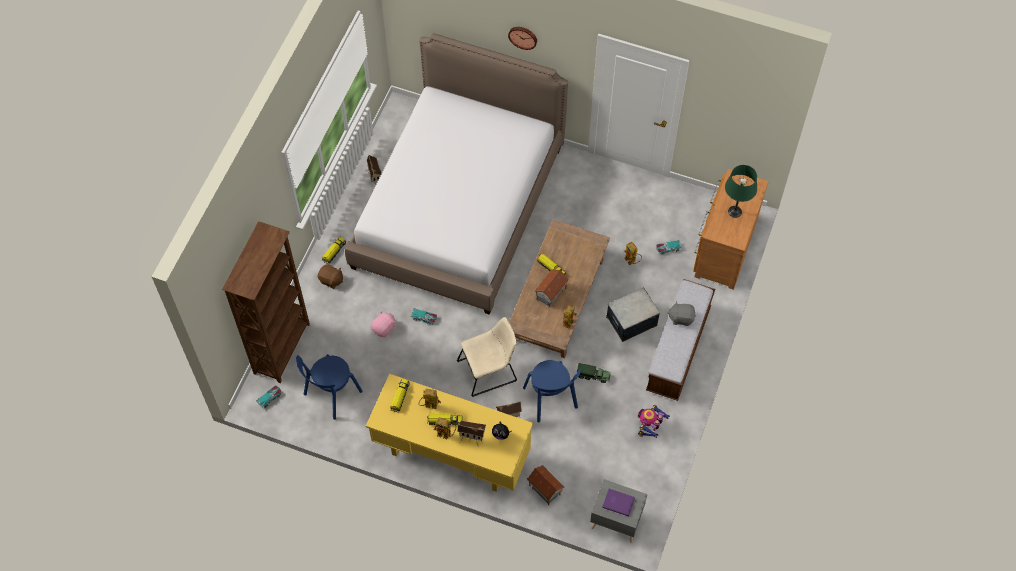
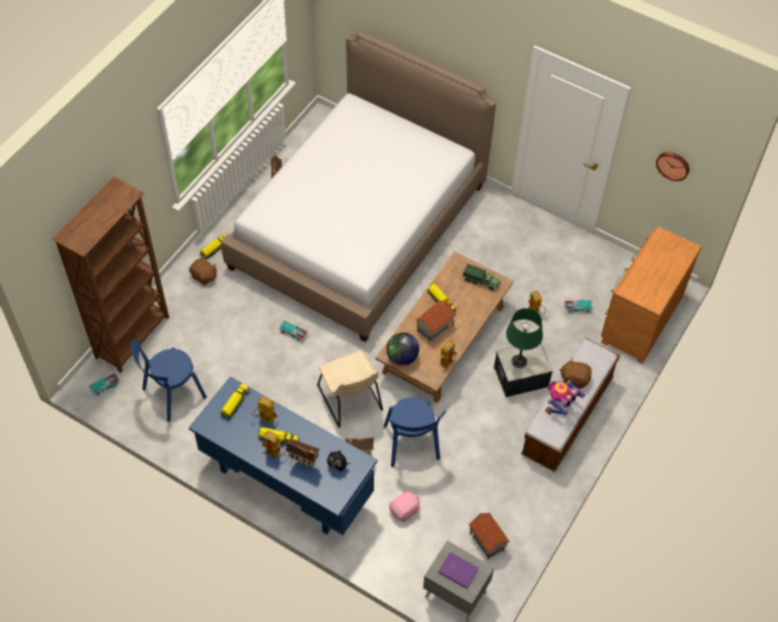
camera: 10 degrees right, 5 degrees down
yellow desk [366,374,533,492] -> blue desk [189,376,377,535]
pink plush toy [371,311,396,338] -> pink plush toy moved to [389,489,420,522]
beige chair [457,317,517,397] -> beige chair turned 75 degrees clockwise [317,350,383,428]
wall clock [508,27,537,50] -> wall clock moved to [656,152,689,181]
toy house [527,465,564,505] -> toy house moved to [469,512,510,560]
toy truck [577,363,611,383] -> toy truck moved to [463,264,501,291]
toy robot [638,405,670,438] -> toy robot moved to [545,379,585,416]
grey plush toy [667,301,696,326] -> brown plush toy [559,358,592,389]
green table lamp [725,165,757,218] -> green table lamp moved to [506,308,543,368]
none -> globe [386,333,419,365]

